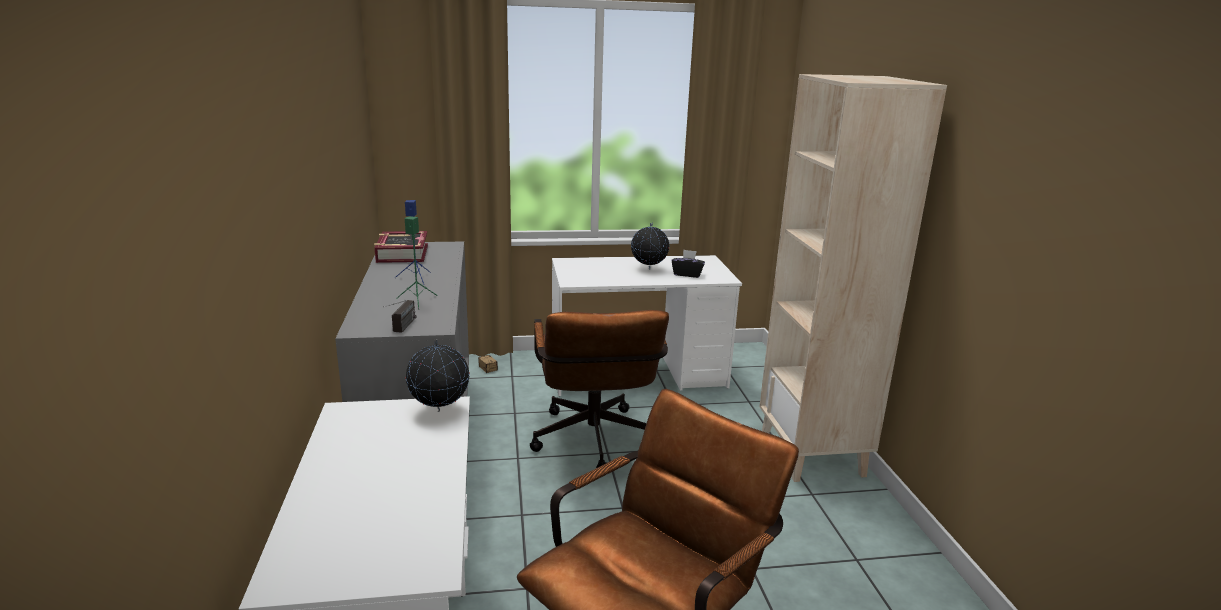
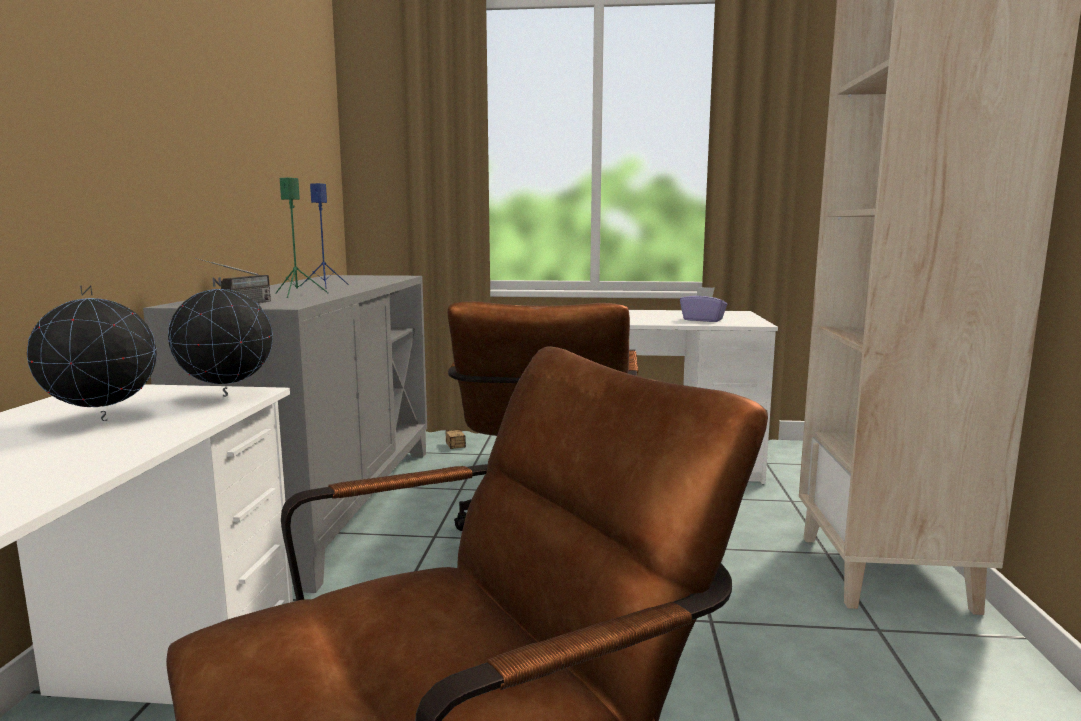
camera: 15 degrees right, 10 degrees down
book [374,231,428,263] -> none
globe [631,222,669,270] -> globe moved to [27,285,157,421]
black tissue box [672,249,705,278] -> purple tissue box [680,287,728,322]

